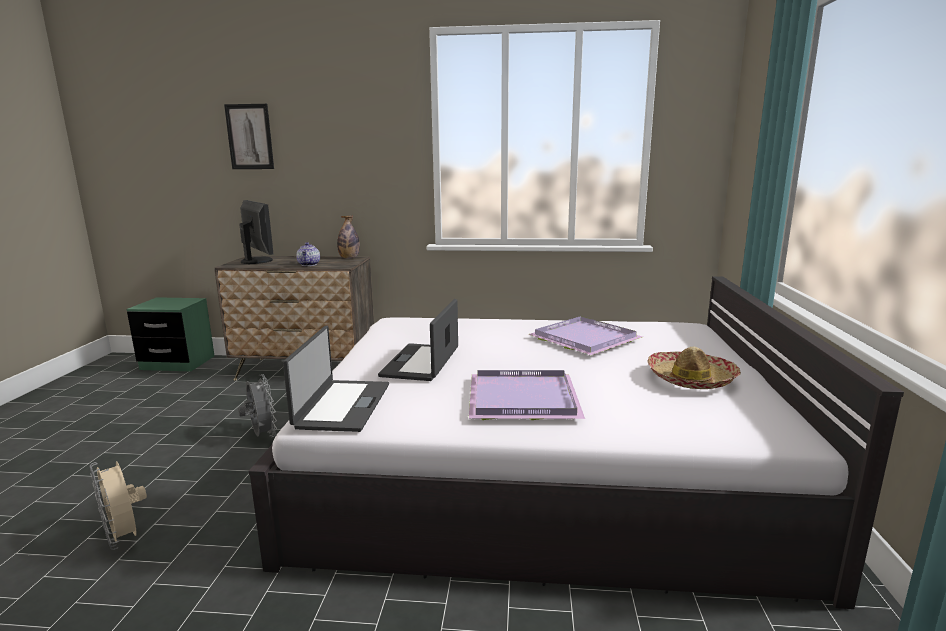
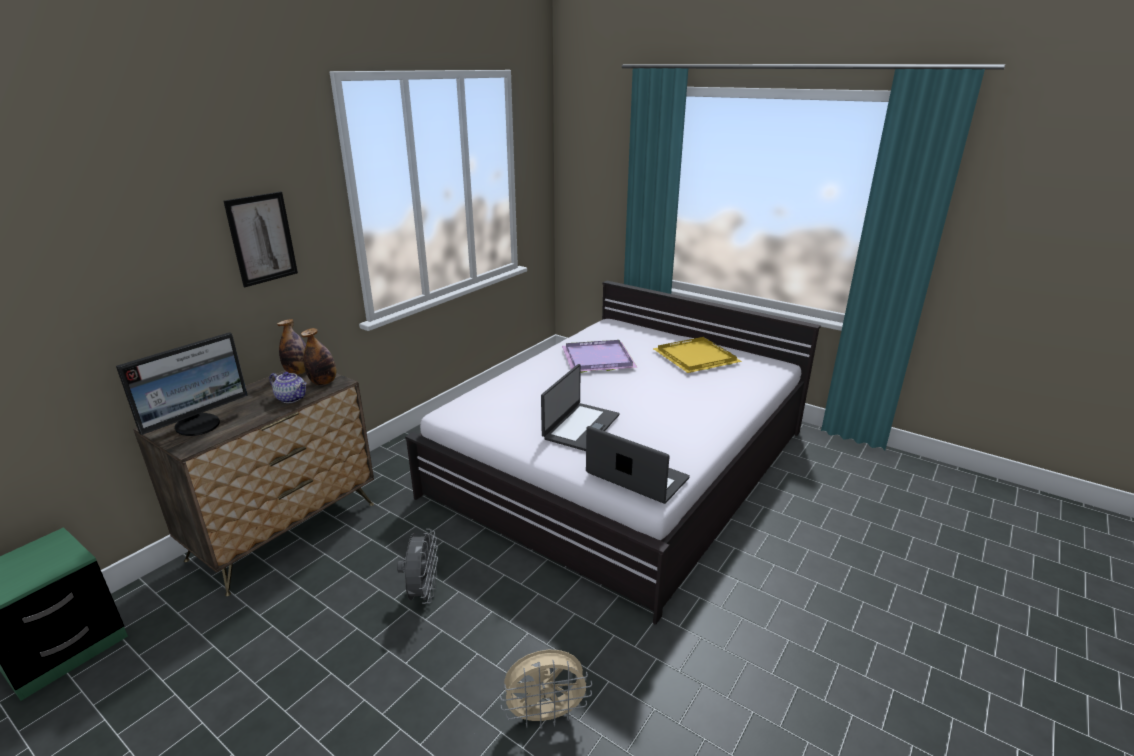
camera: 60 degrees left, 10 degrees up
picture [224,104,274,169] -> picture moved to [223,192,298,287]
grey fan [238,375,277,437] -> grey fan turned 90 degrees clockwise [397,529,438,604]
monitor [239,200,274,264] -> monitor turned 135 degrees clockwise [116,332,248,436]
laptop [378,299,458,381] -> laptop turned 105 degrees counterclockwise [541,364,620,451]
purple tray [469,370,585,420] -> none
hat [647,347,741,389] -> yellow tray [653,337,742,373]
none -> bottle [301,328,336,385]

